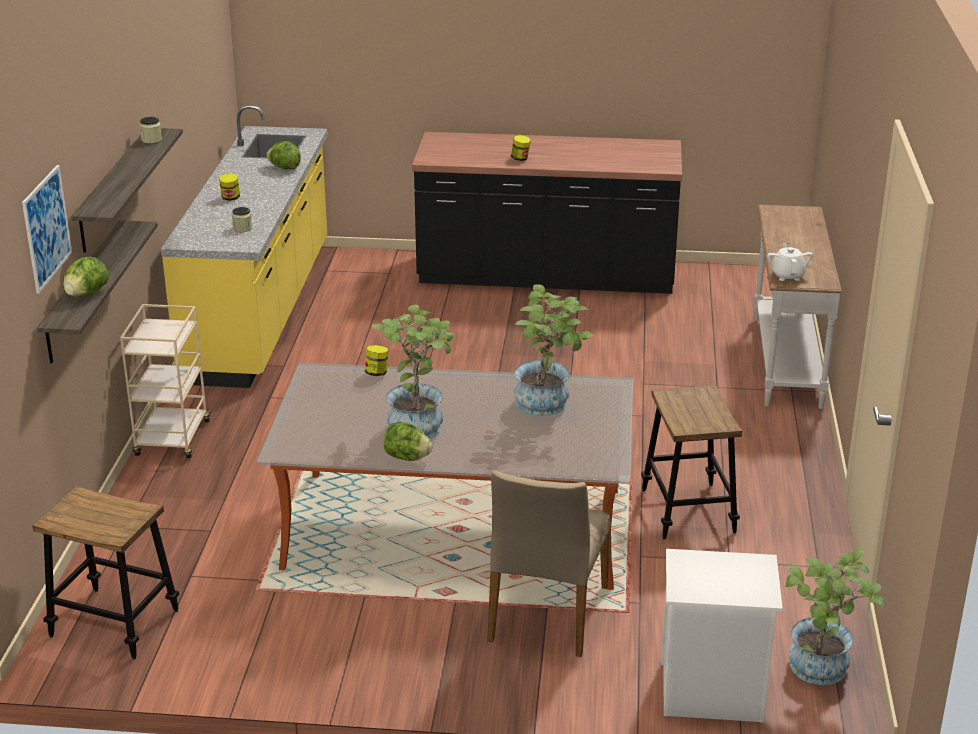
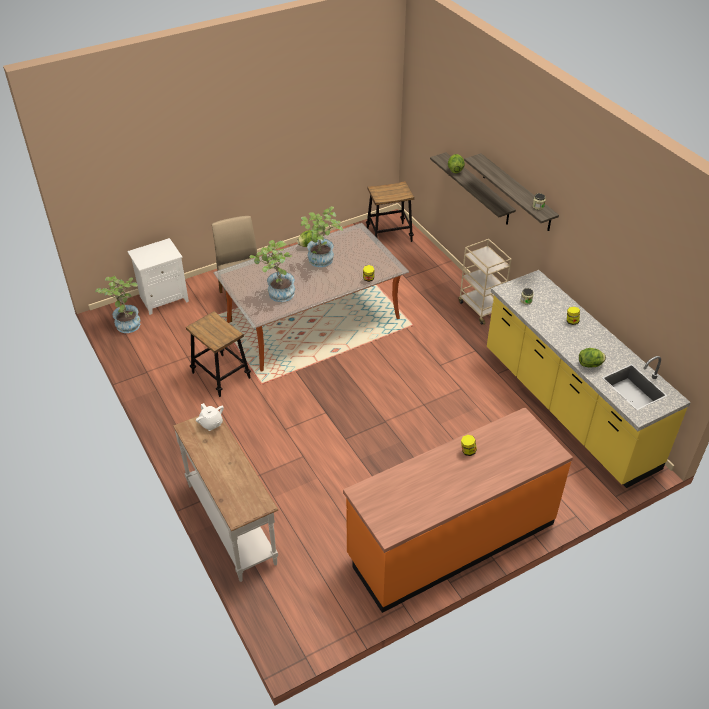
camera: 145 degrees right, 15 degrees up
picture [22,165,72,294] -> none
black counter [412,132,682,294] -> orange counter [343,407,573,613]

